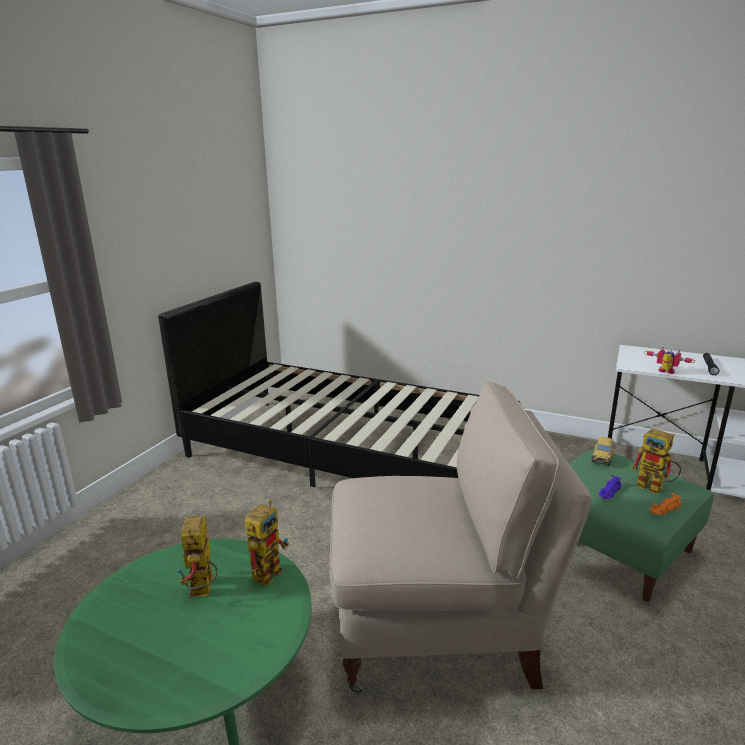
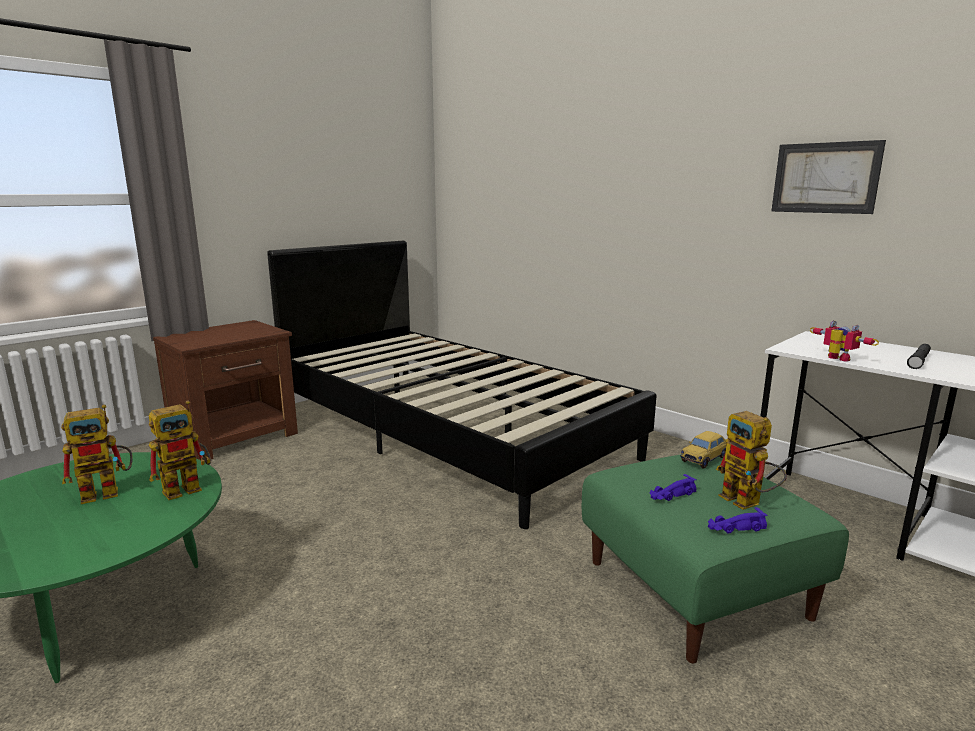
camera: 20 degrees right, 5 degrees down
toy robot [177,515,218,598] -> toy robot turned 135 degrees counterclockwise [61,404,133,504]
beige chair [330,381,591,693] -> none
orange toy car [650,493,682,515] -> purple toy car [708,507,768,534]
none -> brown nightstand [153,320,298,460]
none -> picture [771,140,886,214]

